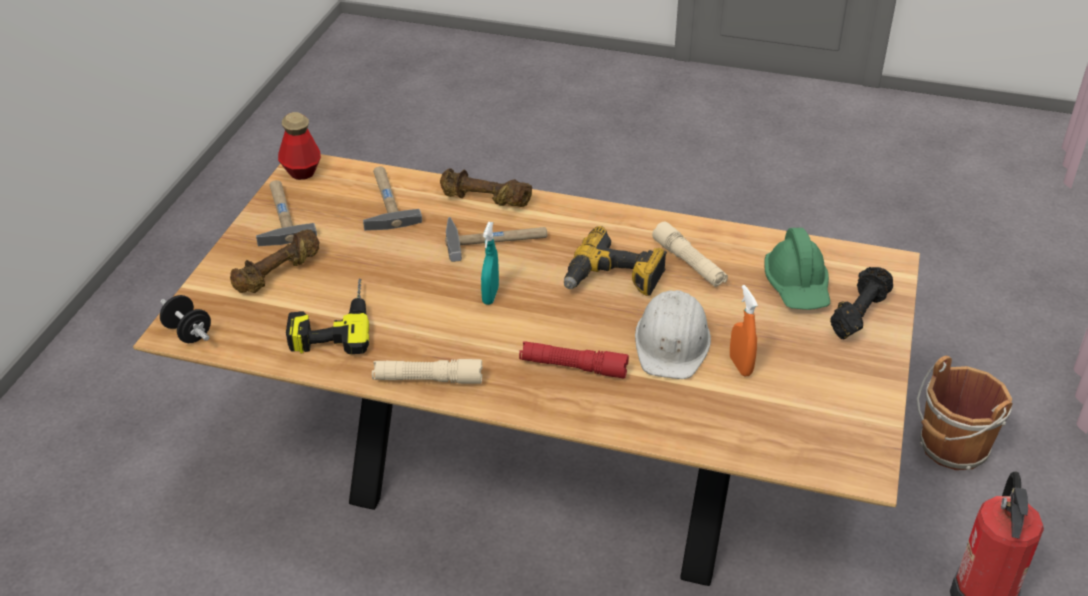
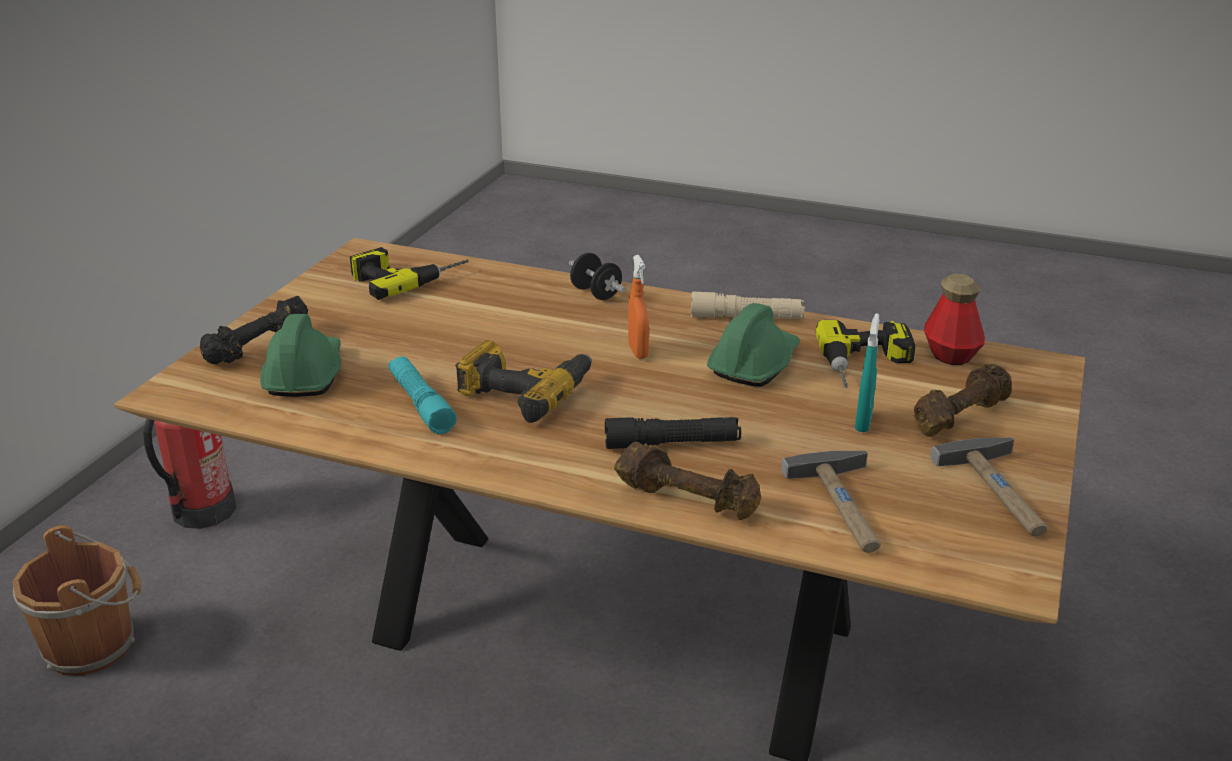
camera: 175 degrees left, 10 degrees down
black dumbbell [160,295,211,343] -> black dumbbell moved to [569,253,626,300]
bottle [278,112,321,180] -> bottle moved to [924,274,985,365]
hammer [445,217,548,262] -> black flashlight [605,417,741,449]
turquoise spray bottle [481,222,499,305] -> turquoise spray bottle moved to [855,313,880,432]
red flashlight [519,341,629,378] -> none
white hard hat [635,290,711,379] -> none
beige flashlight [652,221,728,287] -> turquoise flashlight [389,357,457,434]
orange spray bottle [730,285,758,376] -> orange spray bottle moved to [628,255,649,359]
none -> power drill [350,247,469,300]
none -> green hard hat [707,303,800,387]

